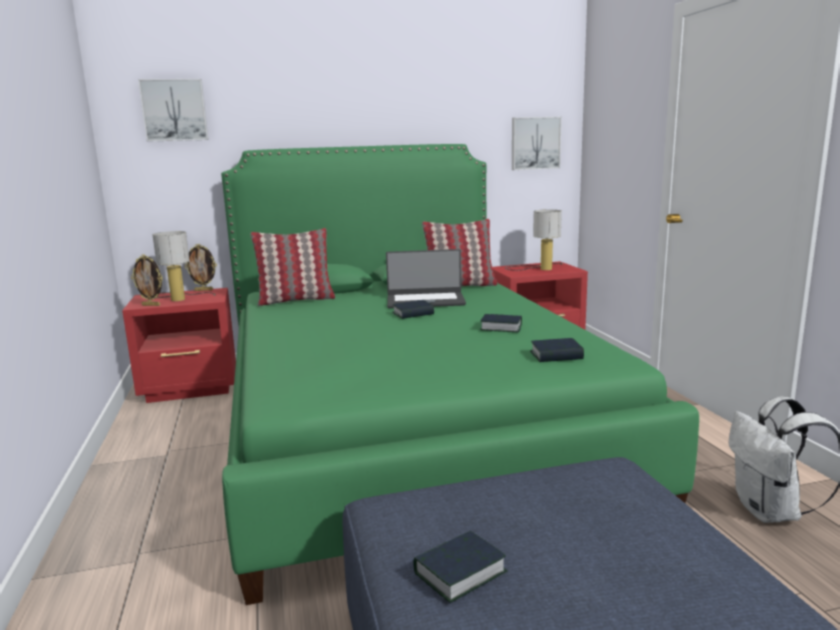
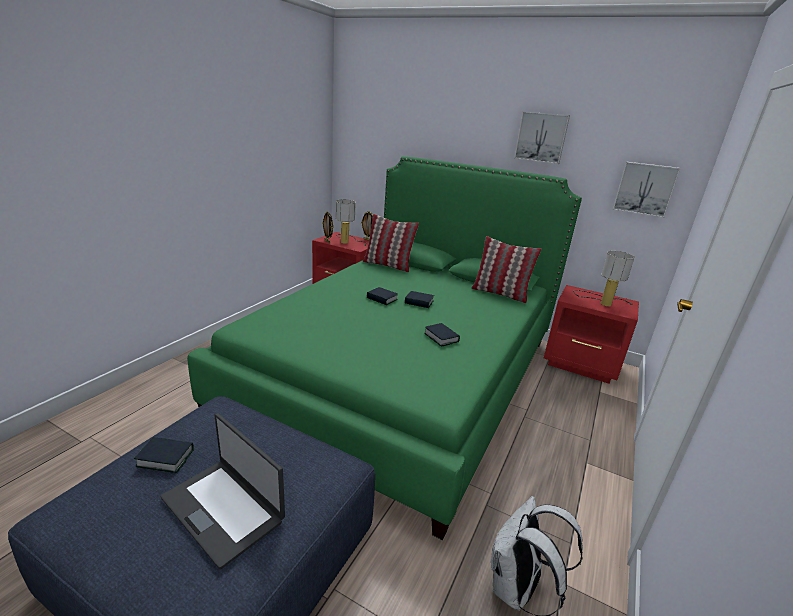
camera: 40 degrees right, 10 degrees up
picture [138,79,209,142] -> picture moved to [514,112,570,164]
laptop [386,249,466,308] -> laptop moved to [160,413,285,569]
book [530,338,584,362] -> book moved to [367,287,398,305]

